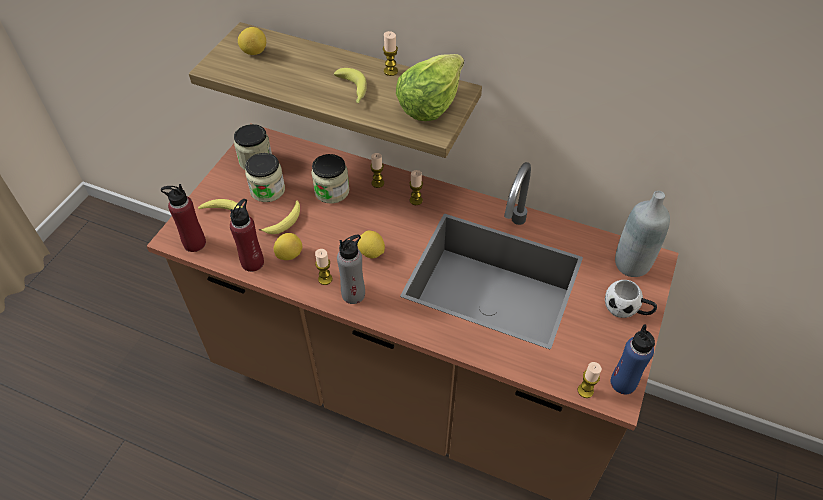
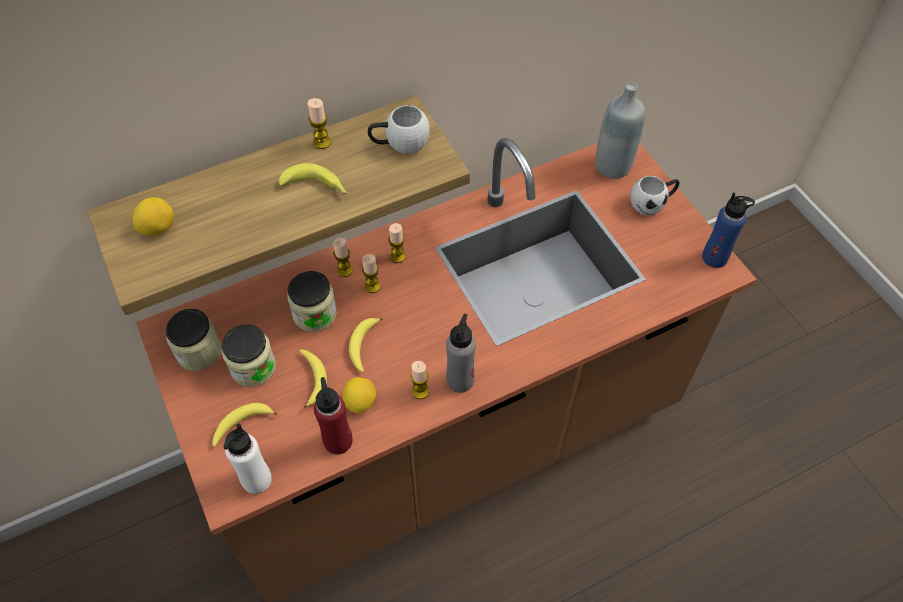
camera: 50 degrees left, 5 degrees up
red bottle [161,184,206,252] -> white bottle [223,424,272,494]
lemon [357,231,385,258] -> none
lettuce [396,54,464,121] -> white mug [368,105,430,154]
candle [578,362,602,398] -> candle moved to [362,254,381,293]
none -> banana [349,318,383,372]

